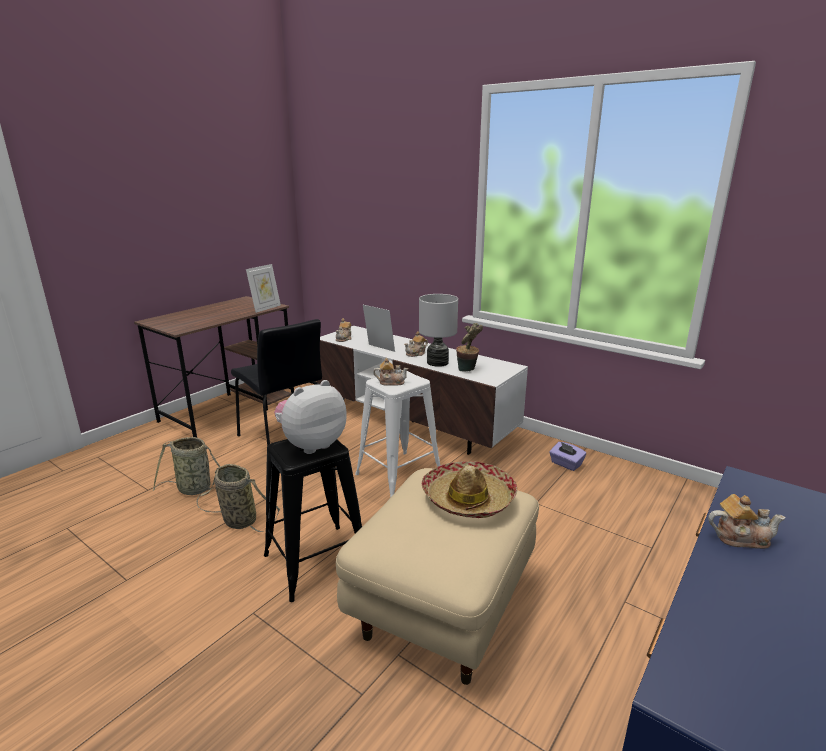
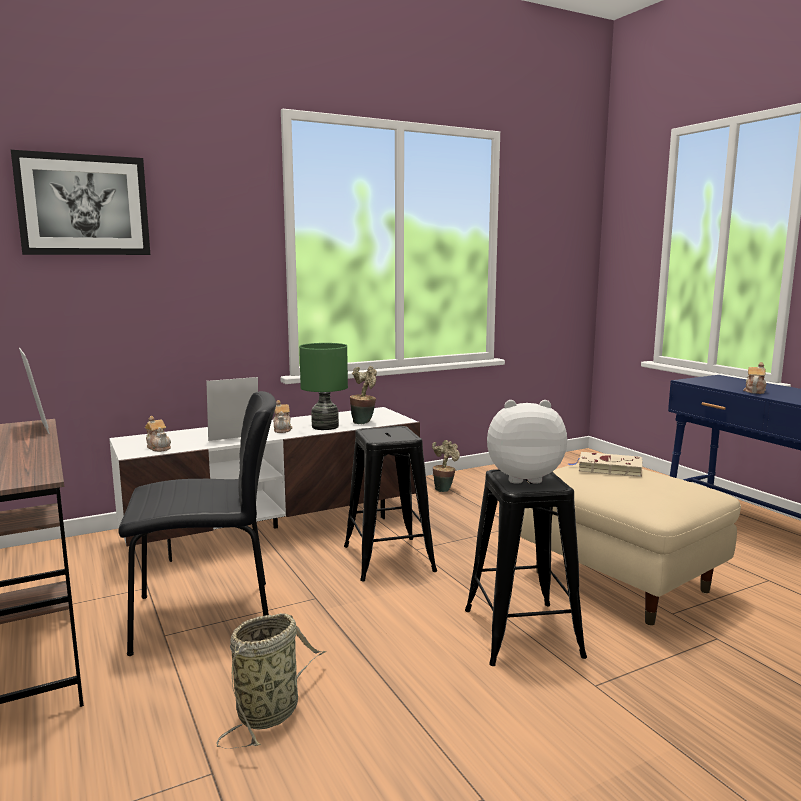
camera: 65 degrees left, 10 degrees down
basket [197,464,280,532] -> none
plush toy [274,380,347,454] -> plush toy turned 105 degrees clockwise [487,400,567,484]
white stool [355,370,440,498] -> black stool [344,426,437,582]
teapot [373,358,409,386] -> none
grey table lamp [419,294,458,367] -> green table lamp [299,343,348,430]
hat [422,461,517,518] -> beige book [568,452,643,477]
purple tissue box [549,442,586,471] -> potted plant [432,440,460,492]
none -> picture [11,150,150,255]

